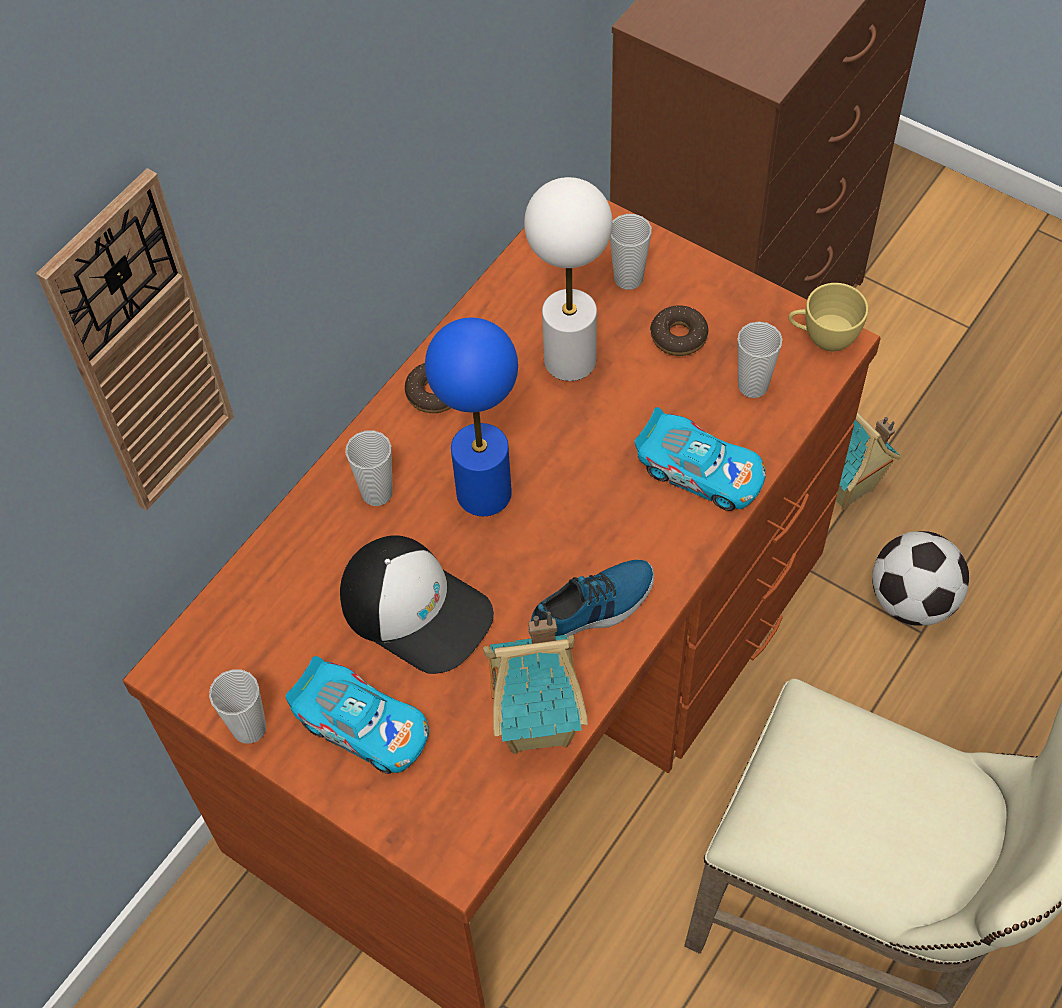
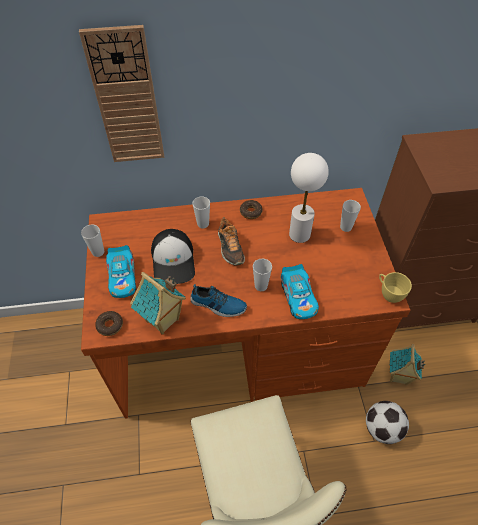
camera: 45 degrees right, 5 degrees down
blue table lamp [425,318,518,516] -> shoe [218,217,245,265]
donut [650,305,708,356] -> donut moved to [95,311,123,336]
cup [738,322,782,398] -> cup moved to [253,258,272,291]

